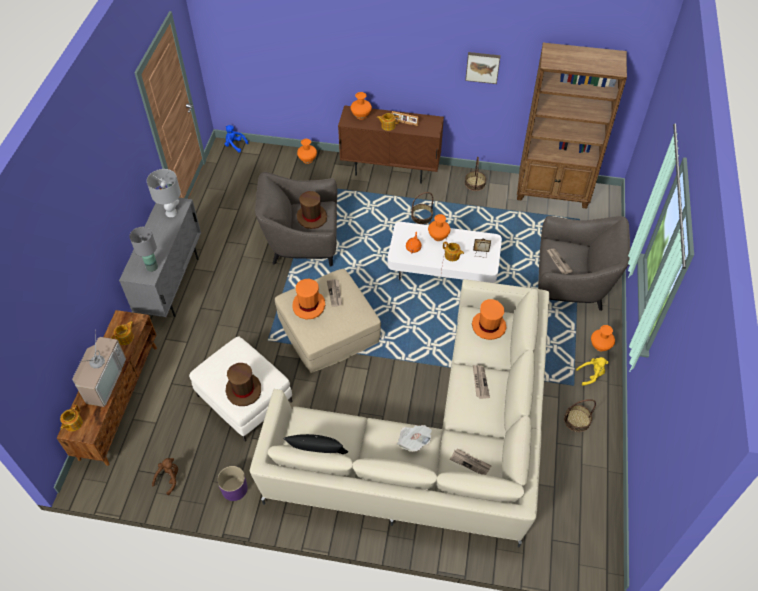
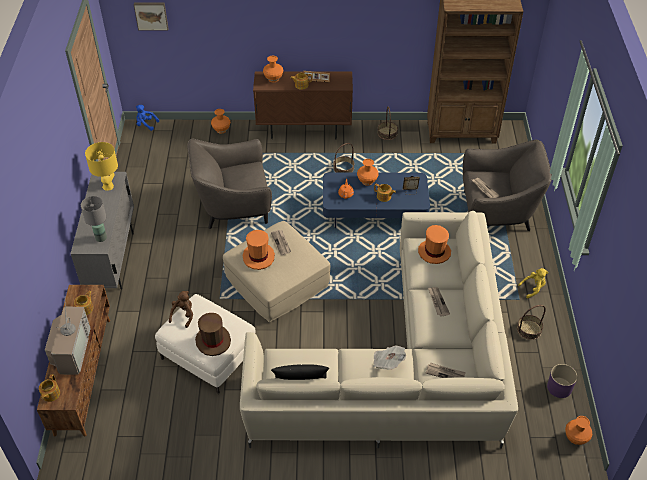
camera: 10 degrees left, 5 degrees down
grey table lamp [147,169,181,217] -> yellow table lamp [85,142,118,191]
brown plush toy [152,458,178,495] -> brown plush toy moved to [169,291,193,328]
purple planter [217,466,248,501] -> purple planter moved to [547,364,577,398]
brown hat [297,191,327,229] -> none
white coffee table [388,222,502,283] -> blue coffee table [323,172,430,228]
picture [465,52,501,84] -> picture moved to [134,3,169,31]
orange vase [591,325,615,351] -> orange vase moved to [565,416,592,445]

